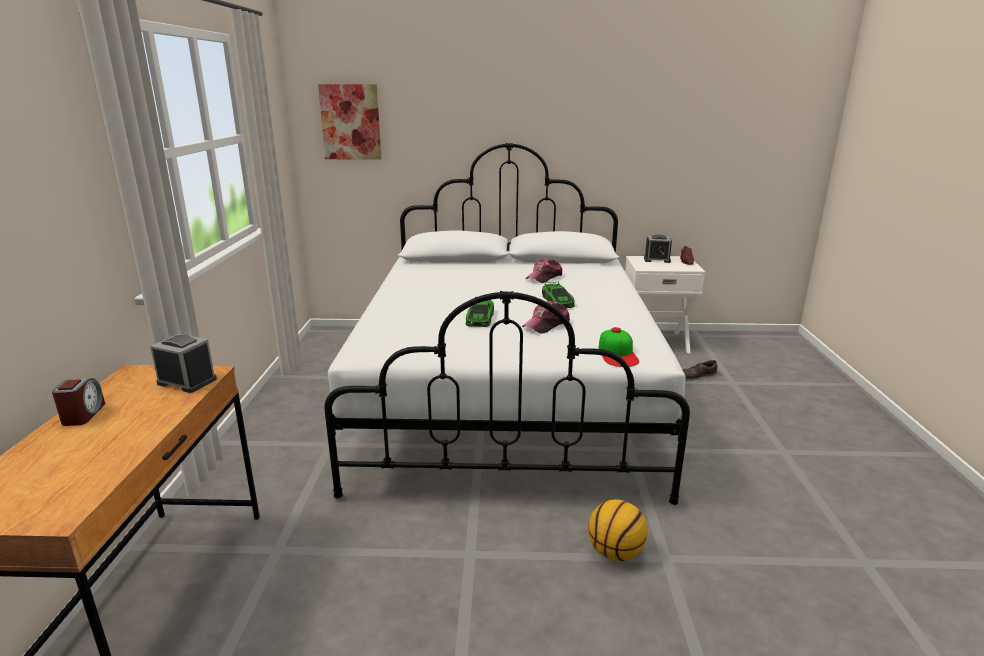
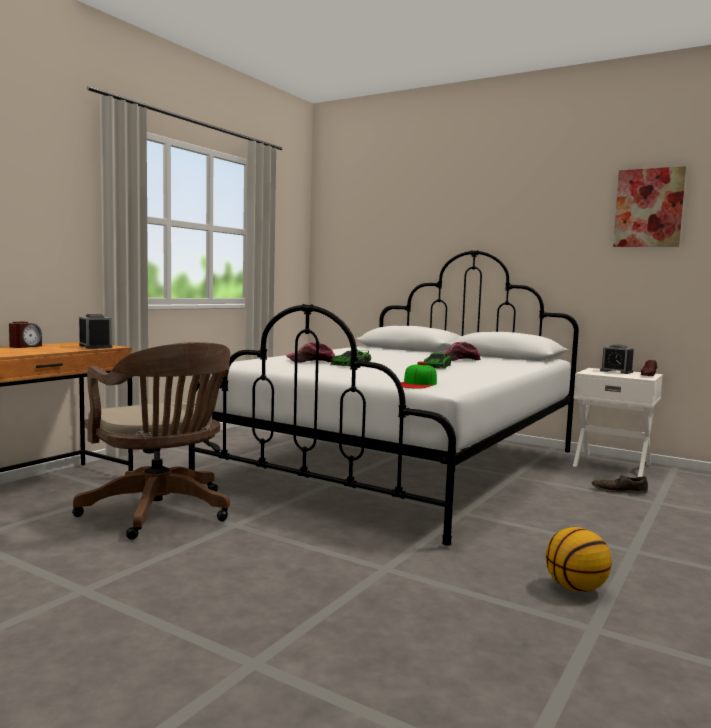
camera: 30 degrees right, 15 degrees down
picture [318,84,382,160] -> picture moved to [613,166,686,247]
cap [522,301,570,334] -> cap moved to [286,342,335,363]
basketball [588,499,647,561] -> basketball moved to [546,527,611,592]
none -> brown office chair [72,342,230,539]

